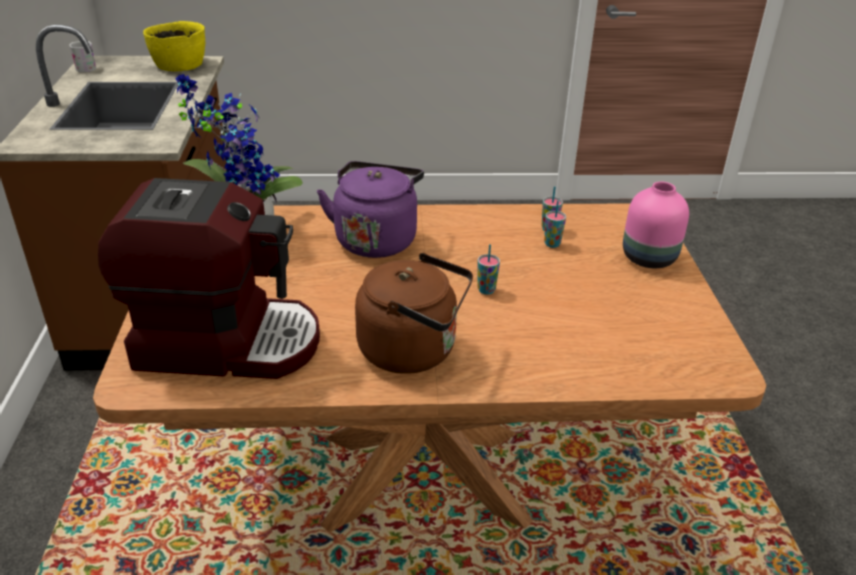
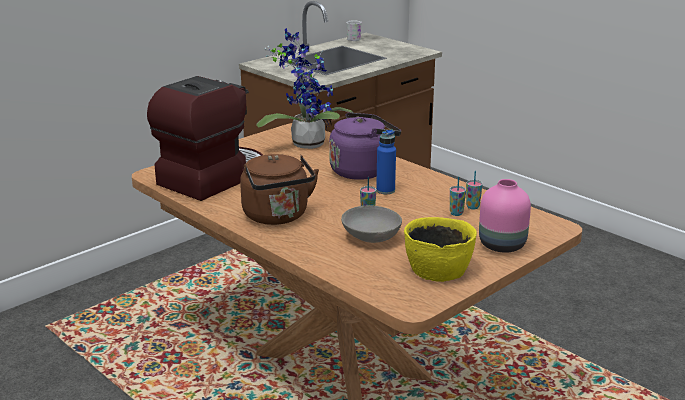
camera: 50 degrees right, 10 degrees down
coffee machine [98,178,320,379] -> coffee machine turned 105 degrees counterclockwise [147,76,263,201]
yellow bowl [143,21,205,72] -> yellow bowl moved to [404,217,477,282]
none -> grey bowl [341,205,402,243]
none -> blue bottle [376,129,396,194]

